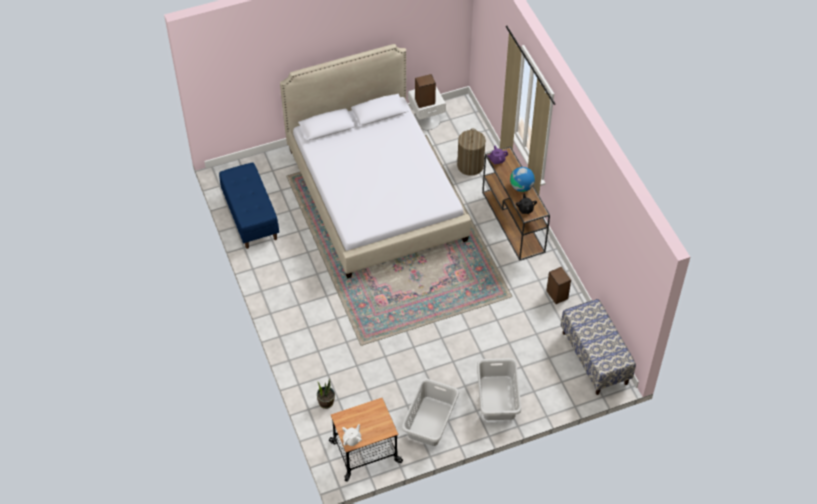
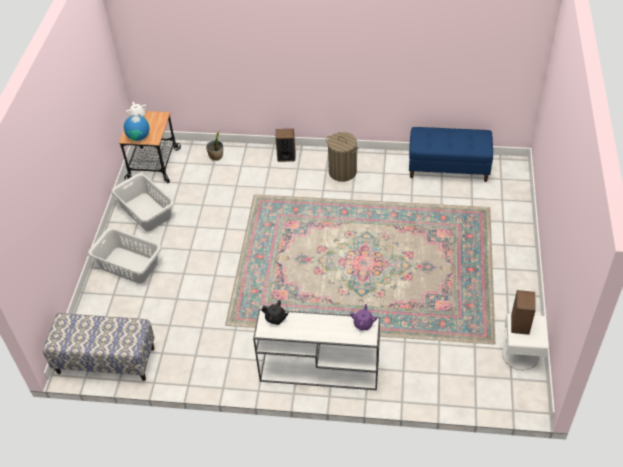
camera: 120 degrees right, 5 degrees down
bed [280,44,471,278] -> none
laundry basket [457,129,486,176] -> laundry basket moved to [326,132,358,182]
brown console table [482,146,550,261] -> white console table [253,309,380,390]
globe [510,167,535,192] -> globe moved to [124,115,149,141]
speaker [546,267,571,304] -> speaker moved to [275,129,296,162]

